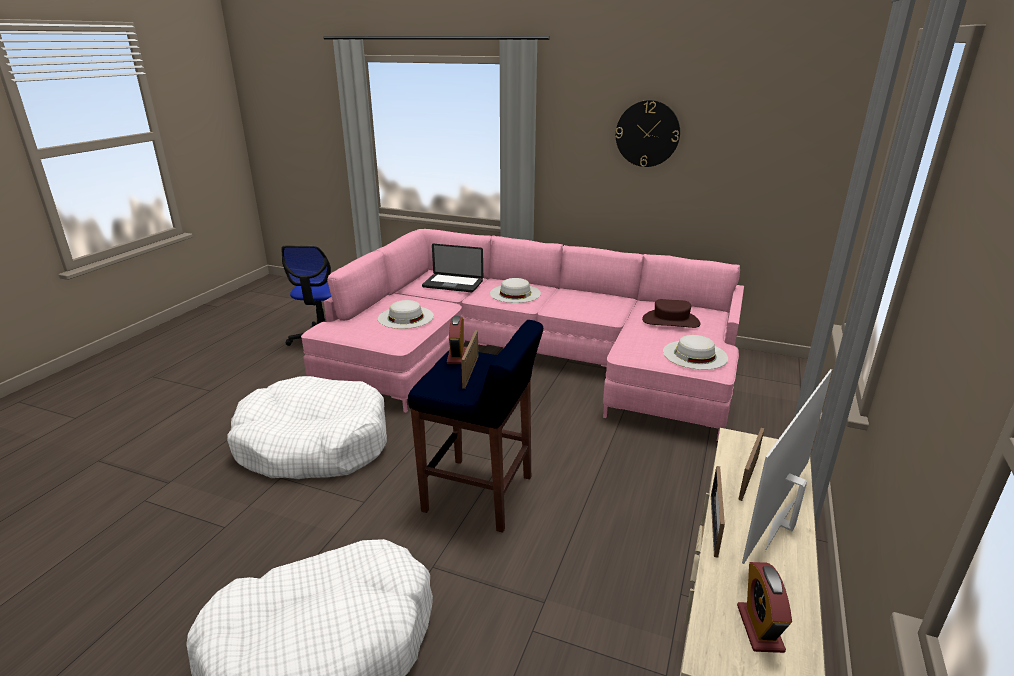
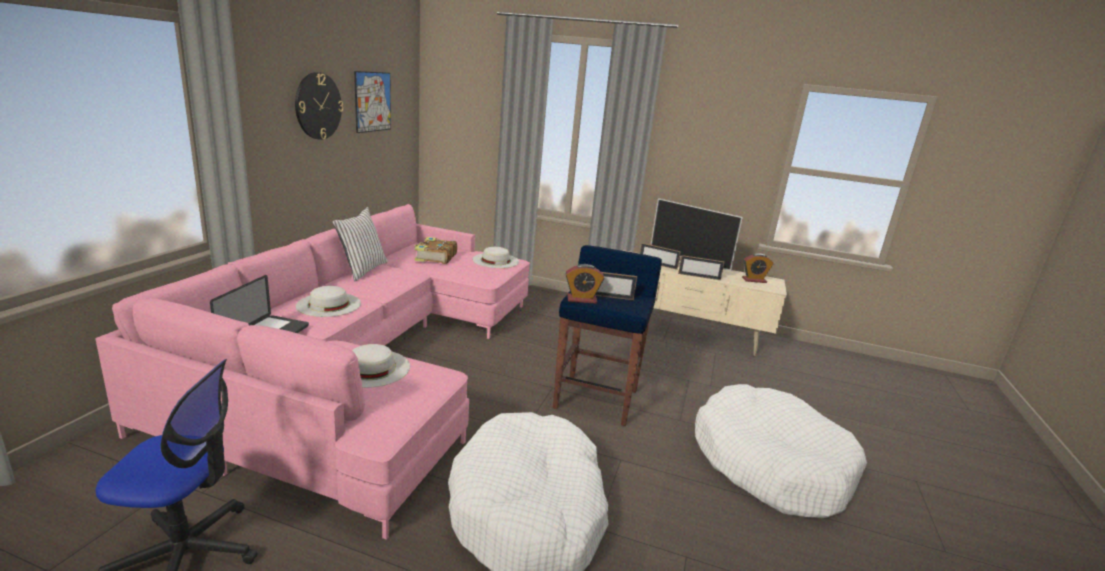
camera: 95 degrees left, 5 degrees down
brown hat [642,299,701,328] -> book [414,237,457,264]
none -> white pillow [332,207,388,281]
none -> picture [354,71,391,133]

